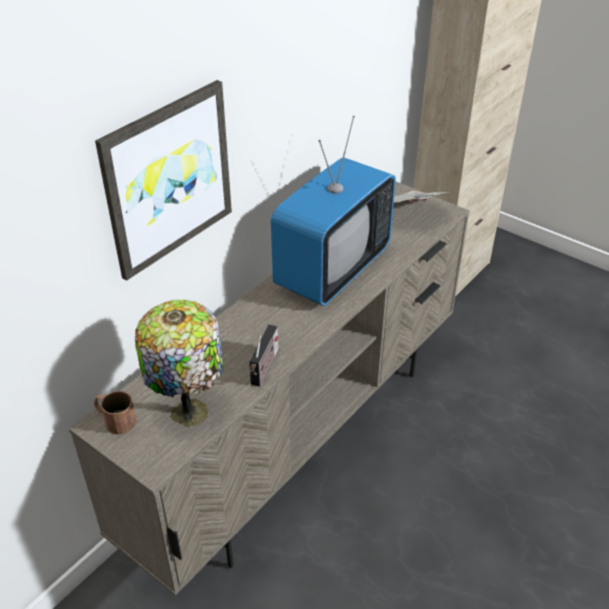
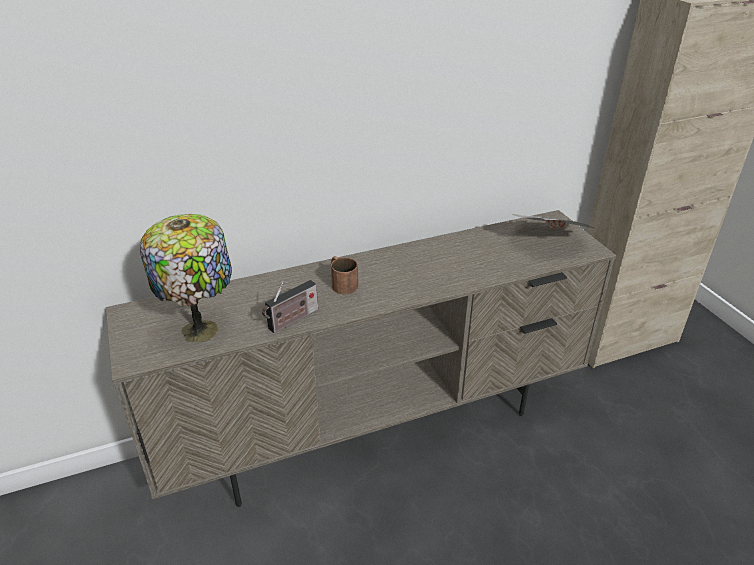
camera: 30 degrees right, 5 degrees down
brown mug [94,391,136,434] -> brown mug moved to [331,256,358,295]
picture [95,80,232,281] -> none
television [271,116,396,306] -> none

